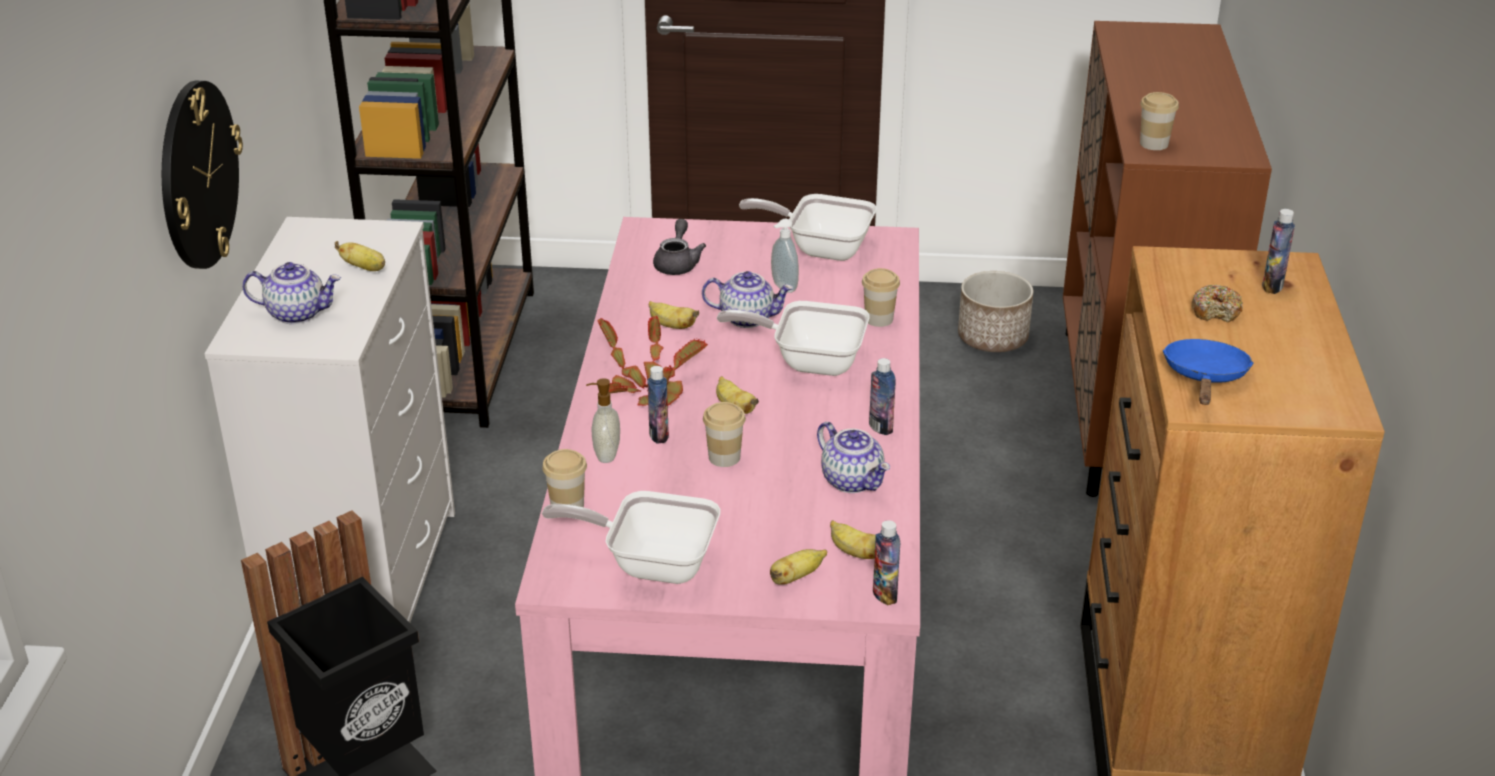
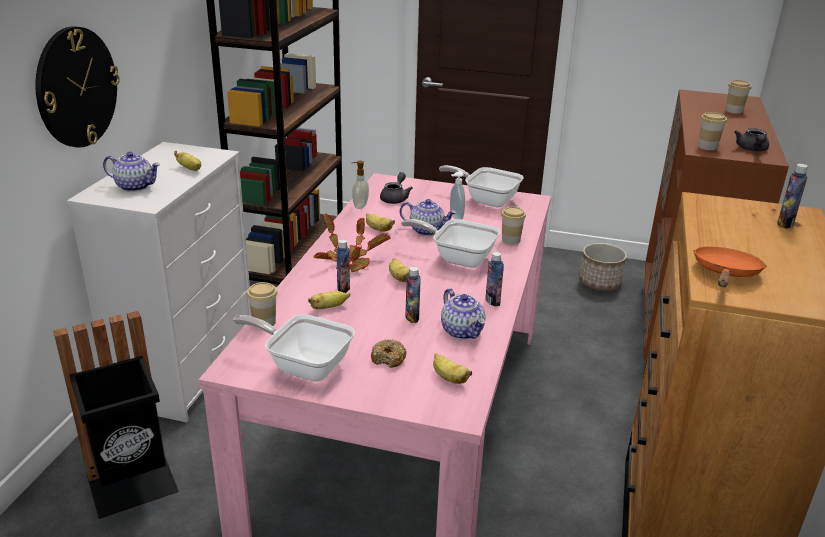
camera: 10 degrees right, 5 degrees down
soap dispenser [586,378,620,463] -> soap dispenser moved to [352,161,369,209]
cup [703,402,746,467] -> cup moved to [726,80,752,114]
banana [770,549,827,585] -> banana moved to [308,291,350,309]
bottle [873,520,900,605] -> bottle moved to [405,267,421,323]
blue frying pan [1163,339,1254,405] -> orange frying pan [693,246,766,287]
donut [1192,284,1243,322] -> donut moved to [371,339,407,368]
none -> grey teapot [734,128,769,152]

